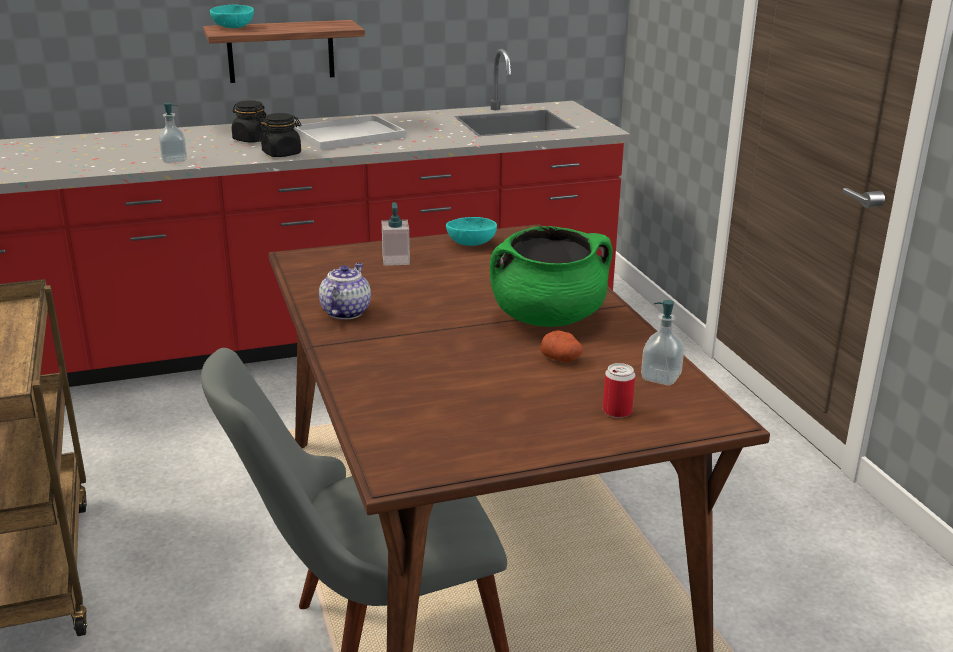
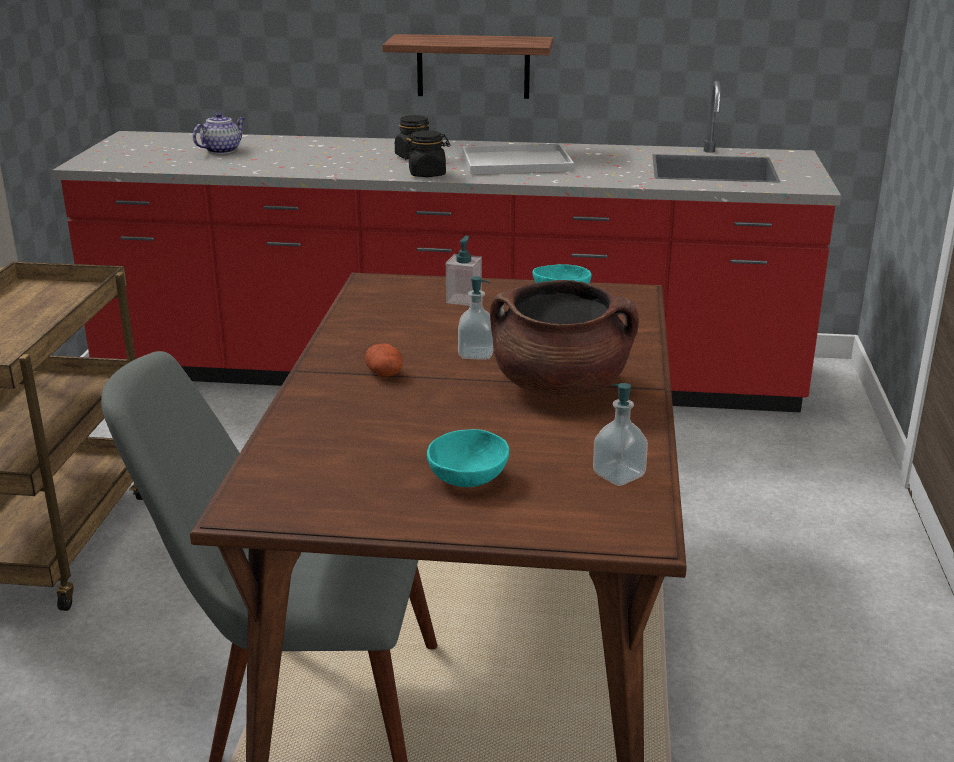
camera: 25 degrees right, 0 degrees up
soap dispenser [159,103,187,163] -> soap dispenser moved to [458,276,493,360]
turquoise bowl [210,4,254,28] -> turquoise bowl moved to [427,429,509,487]
teapot [319,263,371,319] -> teapot moved to [193,112,245,154]
green cooking pot [490,226,613,327] -> brown cooking pot [490,280,639,397]
potato [540,330,582,362] -> potato moved to [365,343,403,377]
can [603,363,635,418] -> none

